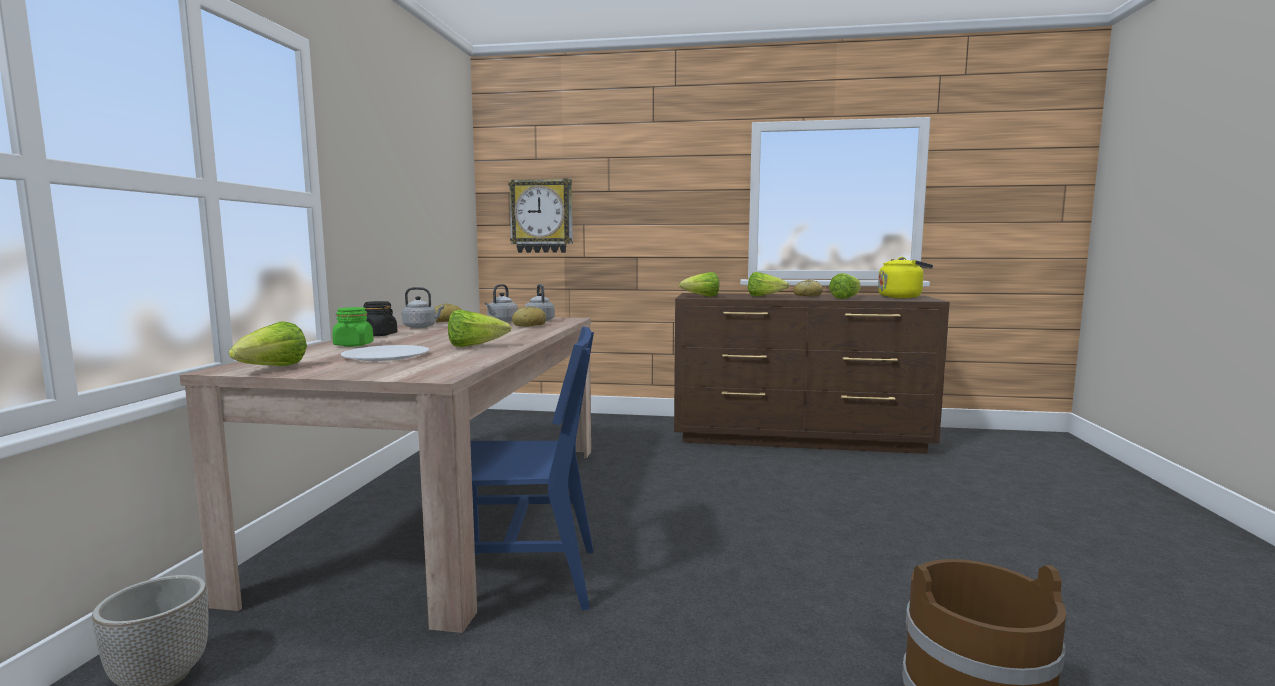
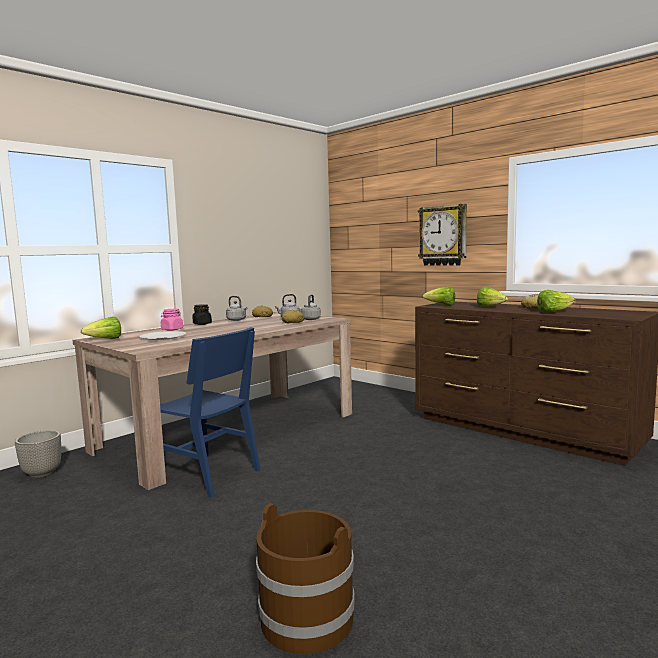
camera: 35 degrees right, 0 degrees up
green jar [332,307,374,347] -> pink jar [161,309,183,331]
lettuce [448,310,512,347] -> none
wall clock [508,179,573,253] -> wall clock moved to [418,204,467,266]
yellow kettle [878,257,933,298] -> none

